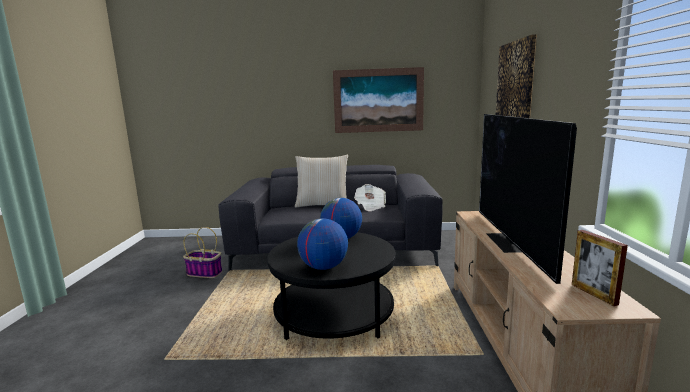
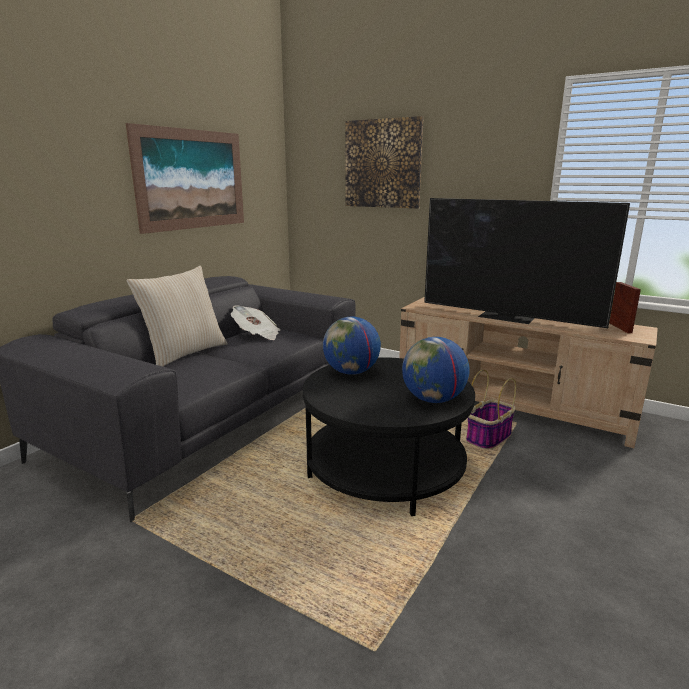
camera: 60 degrees left, 5 degrees up
basket [183,227,222,278] -> basket moved to [466,370,516,450]
picture frame [572,230,628,306] -> picture frame turned 105 degrees counterclockwise [609,282,641,333]

